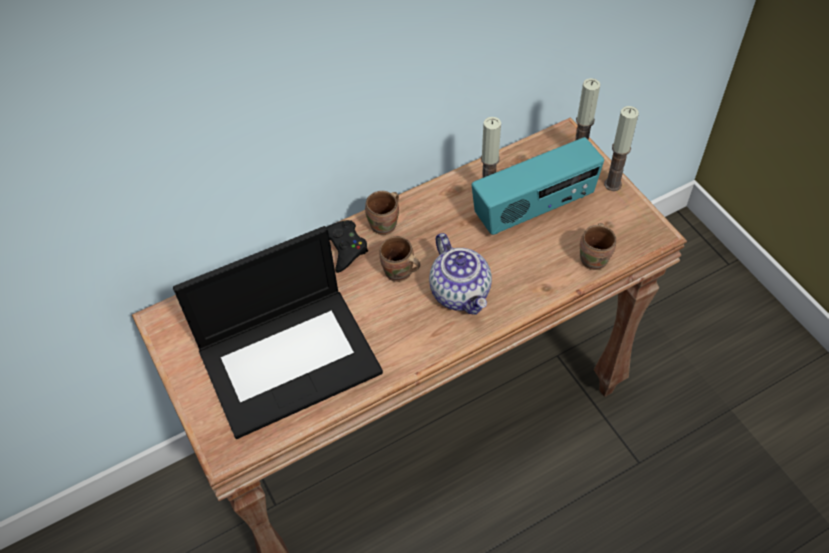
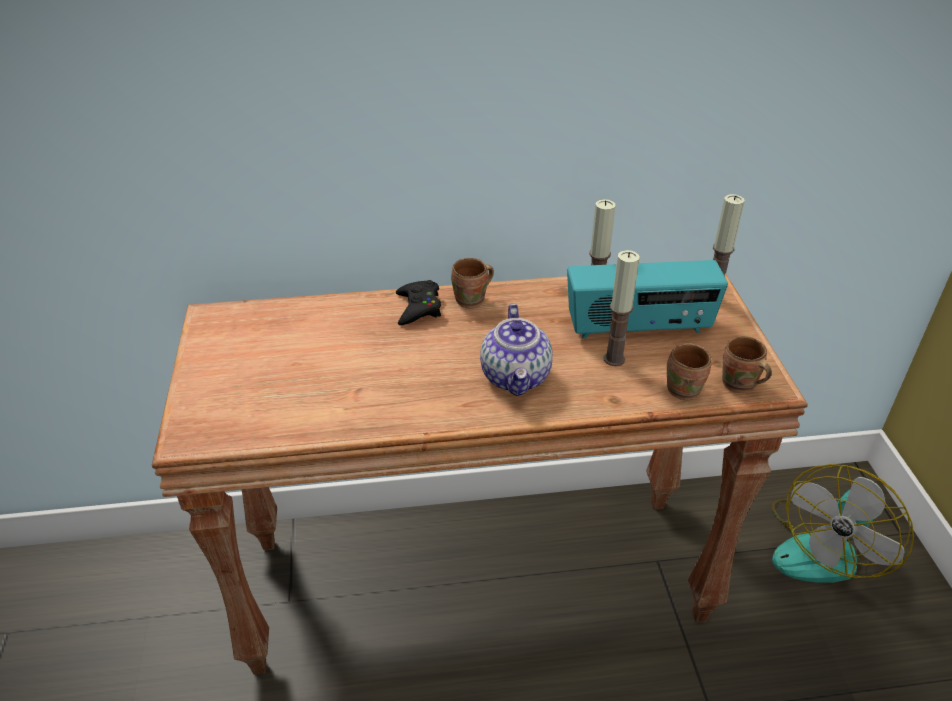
camera: 20 degrees right, 15 degrees down
laptop [173,226,383,439] -> none
brown mug [379,236,420,282] -> brown mug moved to [722,336,772,393]
candle [604,106,639,191] -> candle moved to [604,250,640,366]
none -> fan [772,464,914,583]

